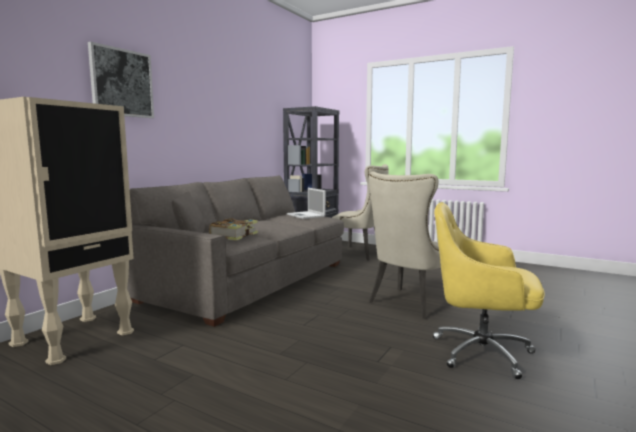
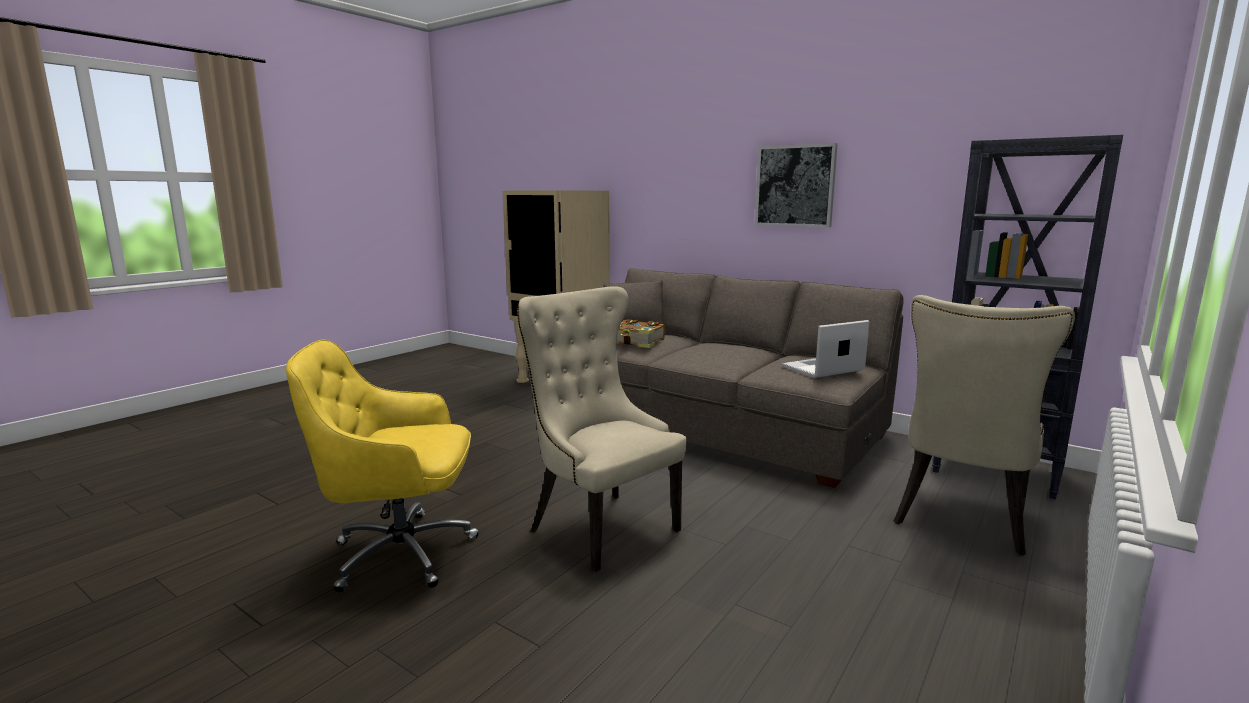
camera: 95 degrees right, 5 degrees up
picture [88,42,154,118] -> picture moved to [755,143,838,227]
yellow office chair [433,202,545,379] -> yellow office chair turned 120 degrees counterclockwise [286,340,478,592]

